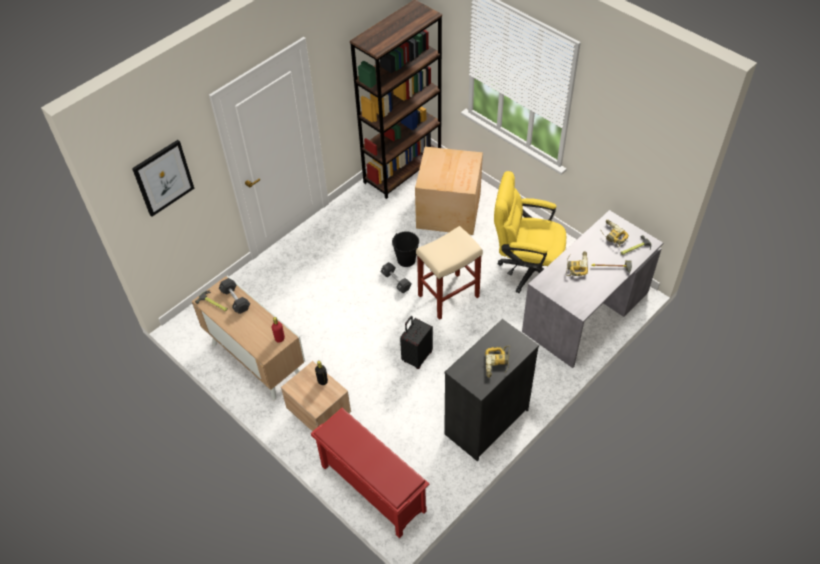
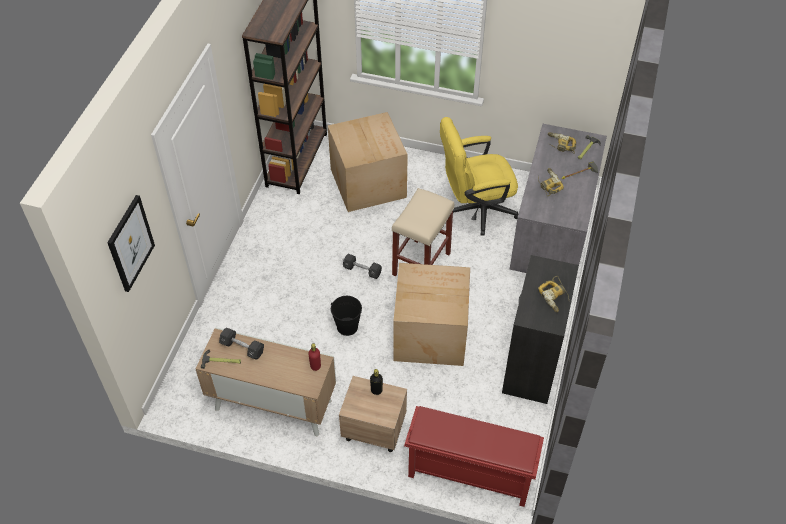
camera: 30 degrees left, 0 degrees up
black bucket [392,231,419,267] -> black bucket moved to [331,296,362,336]
black suitcase [400,316,433,369] -> cardboard box [393,263,470,366]

